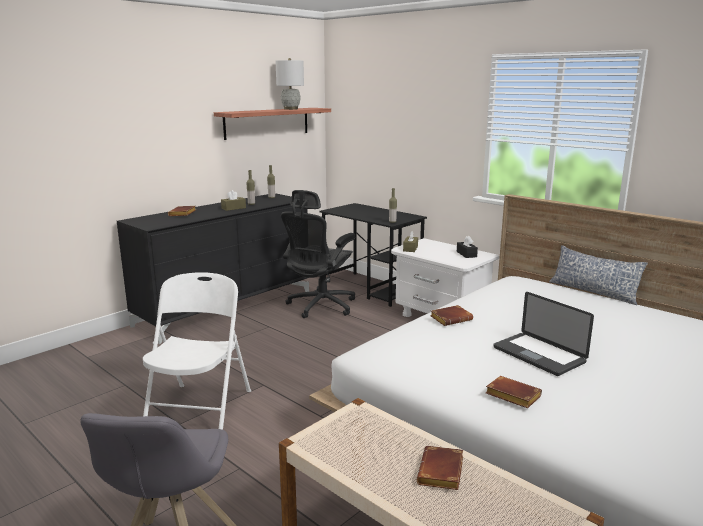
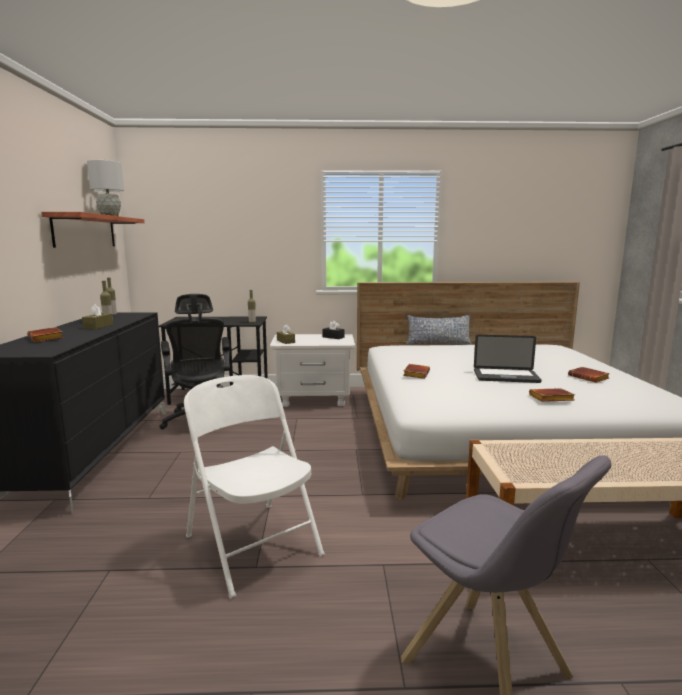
camera: 45 degrees left, 5 degrees down
brown book [417,446,463,490] -> brown book moved to [568,367,610,383]

